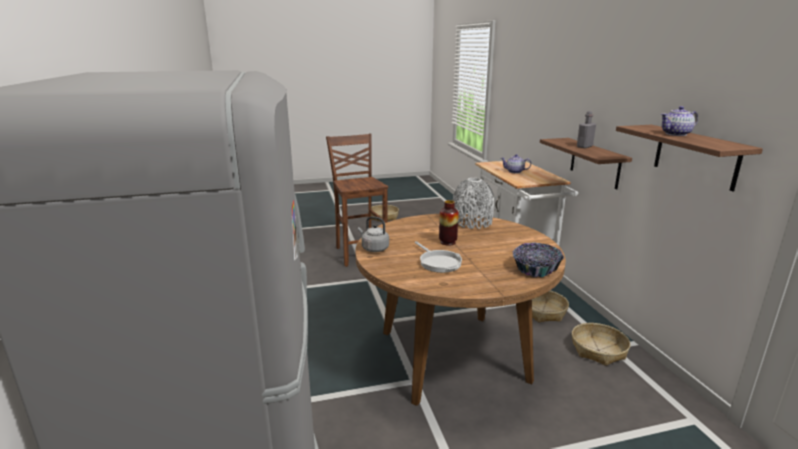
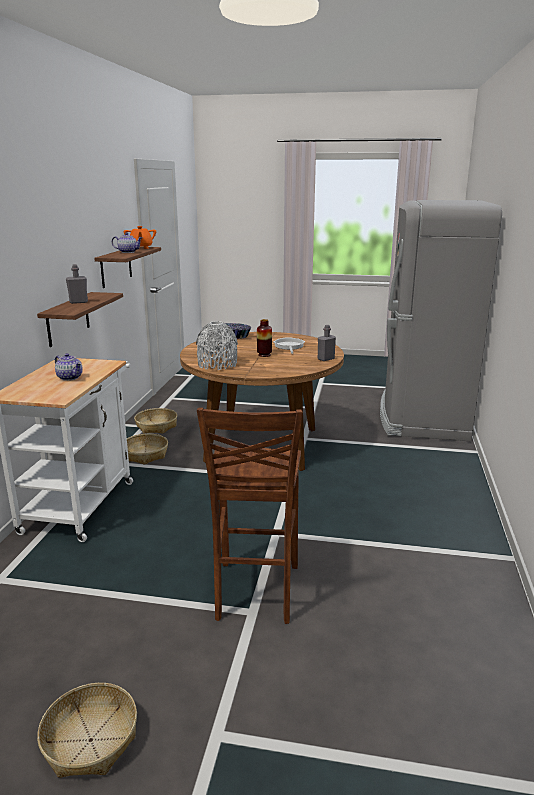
camera: 155 degrees left, 0 degrees up
grey kettle [358,216,389,252] -> grey bottle [318,325,336,361]
none -> orange teapot [124,226,156,249]

